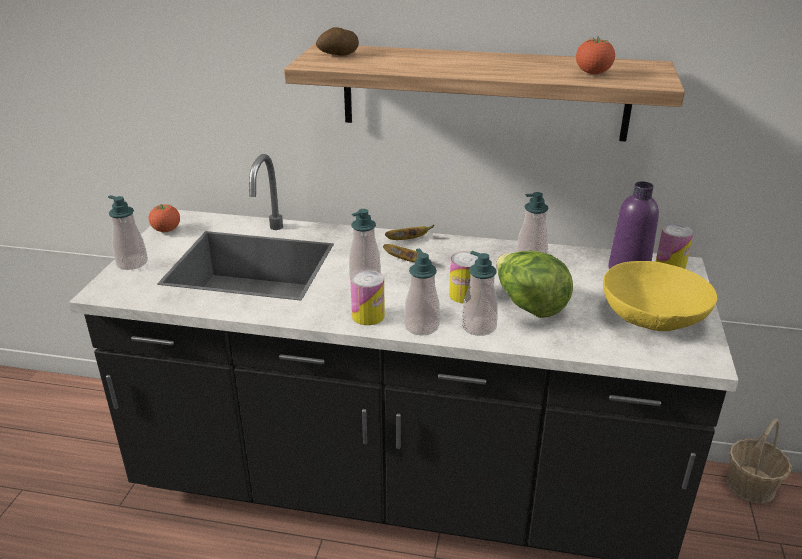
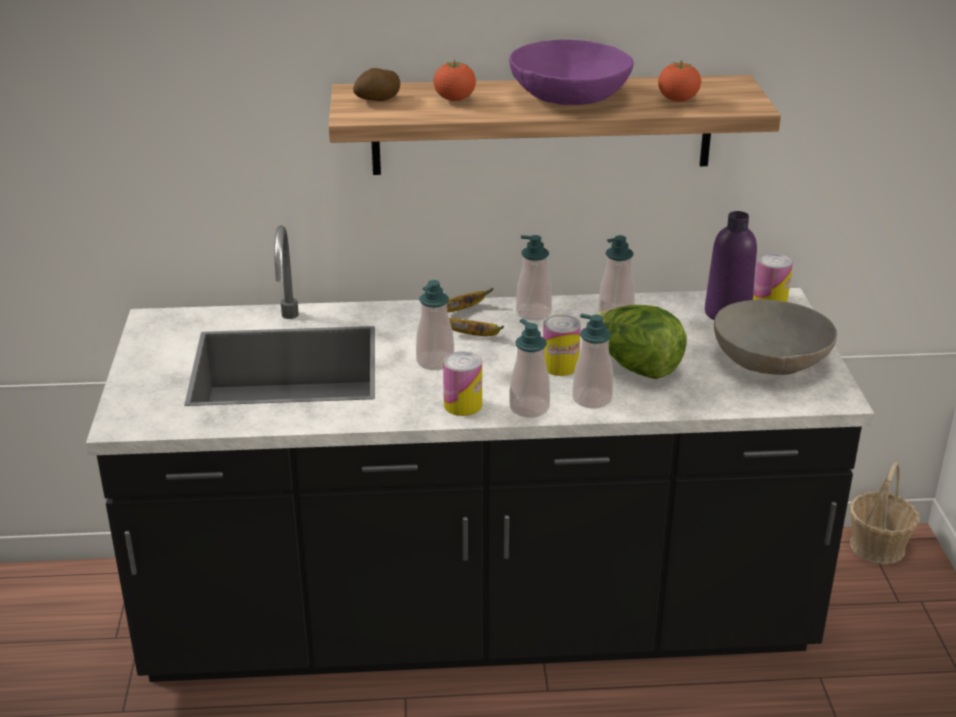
camera: 15 degrees left, 0 degrees up
soap dispenser [108,195,148,270] -> soap dispenser moved to [516,235,552,321]
tomato [149,204,180,232] -> tomato moved to [433,60,476,101]
yellow bowl [603,261,717,331] -> grey bowl [714,299,837,375]
none -> purple bowl [509,40,634,105]

